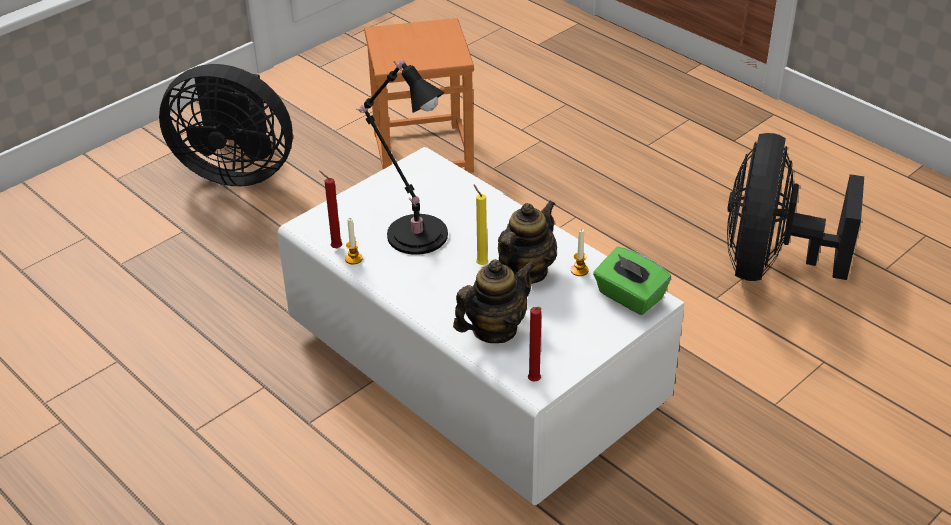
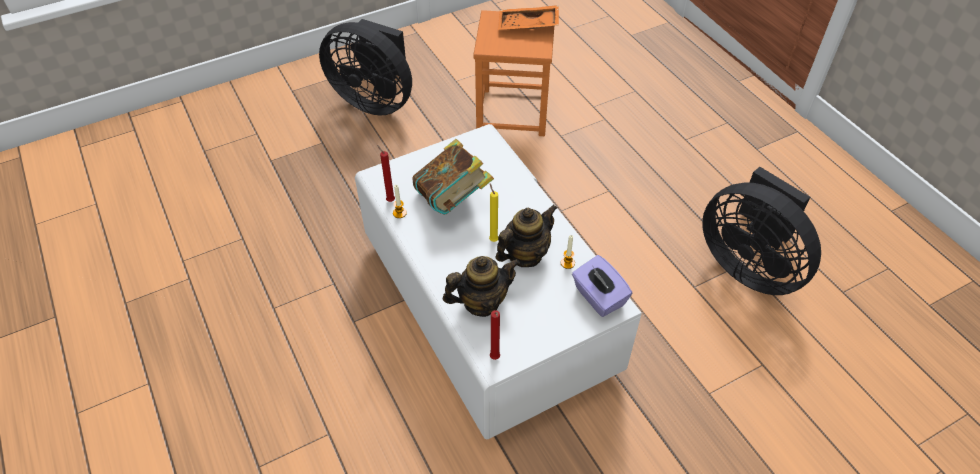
camera: 15 degrees right, 10 degrees up
black table lamp [356,60,448,255] -> book [412,139,494,215]
green tissue box [593,247,671,315] -> purple tissue box [572,255,632,317]
black fan [727,133,864,281] -> black fan turned 75 degrees counterclockwise [702,167,821,295]
none -> orange tray [498,5,559,30]

